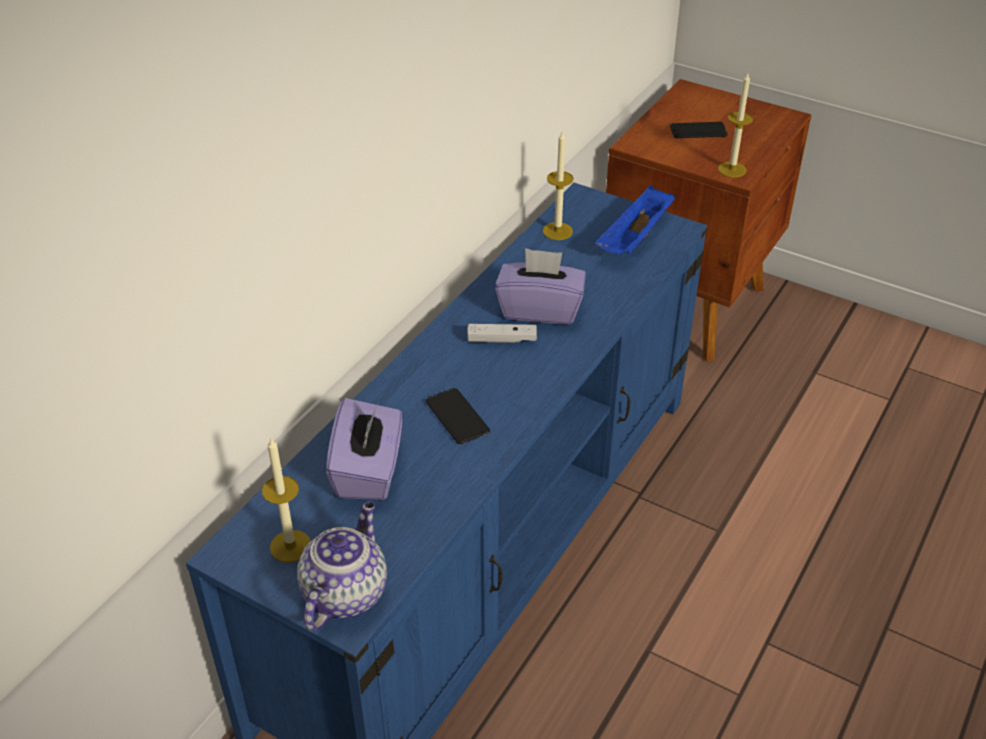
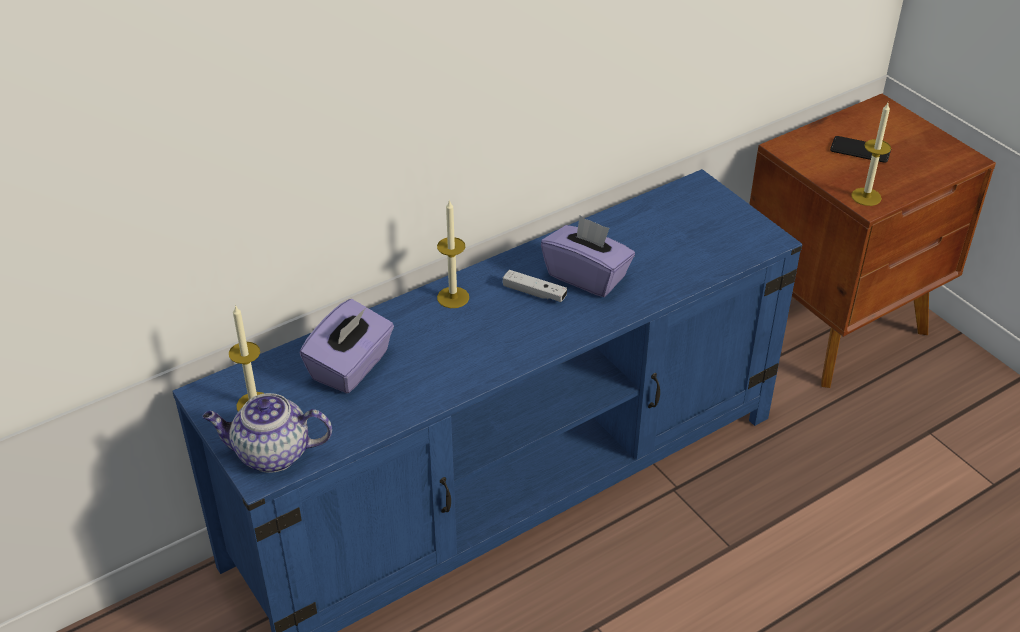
camera: 25 degrees right, 0 degrees up
teapot [297,501,387,631] -> teapot turned 135 degrees counterclockwise [203,393,332,473]
phone [426,388,490,444] -> none
candle [543,130,574,240] -> candle moved to [437,199,469,308]
blue tray [595,185,675,255] -> none

